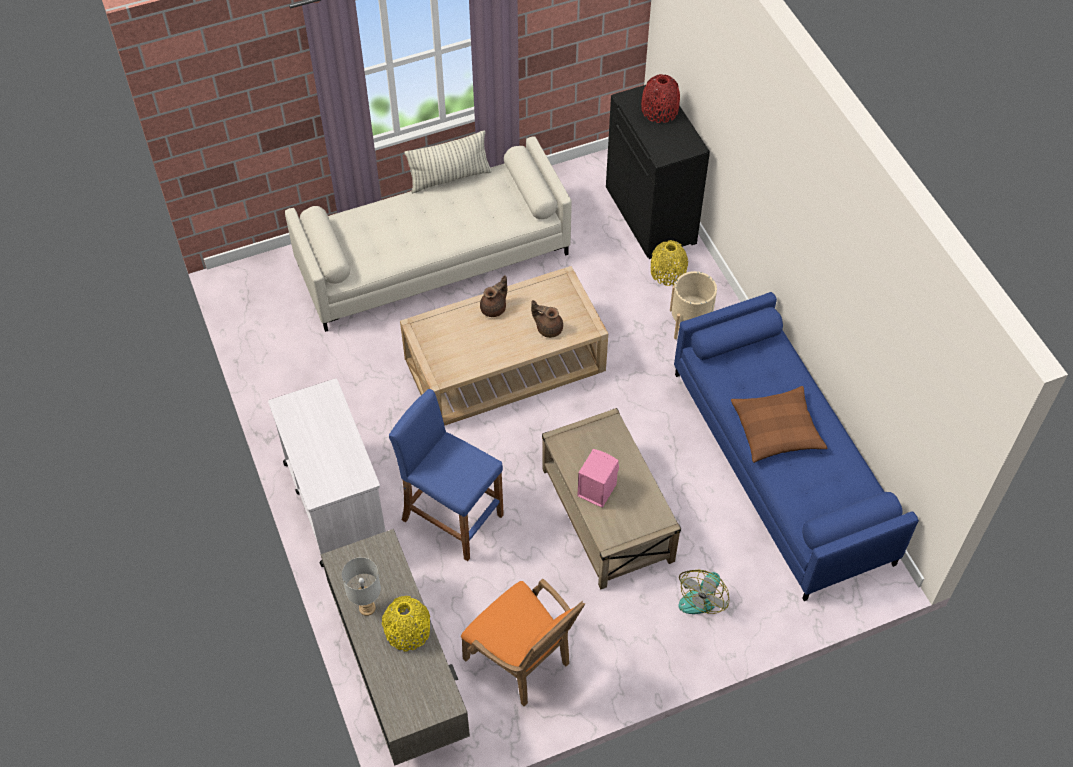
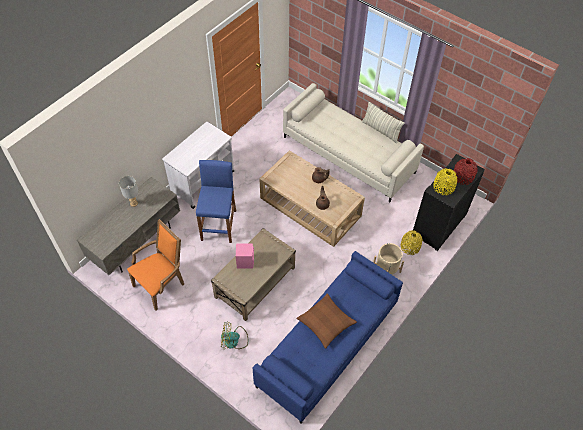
camera: 60 degrees right, 0 degrees up
yellow vase [382,596,430,651] -> yellow vase moved to [433,168,457,196]
orange armchair [461,579,585,706] -> orange armchair turned 150 degrees counterclockwise [127,219,184,310]

